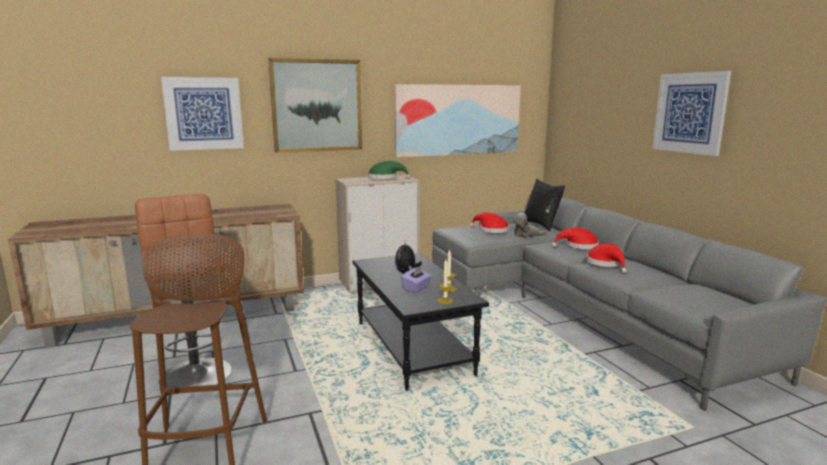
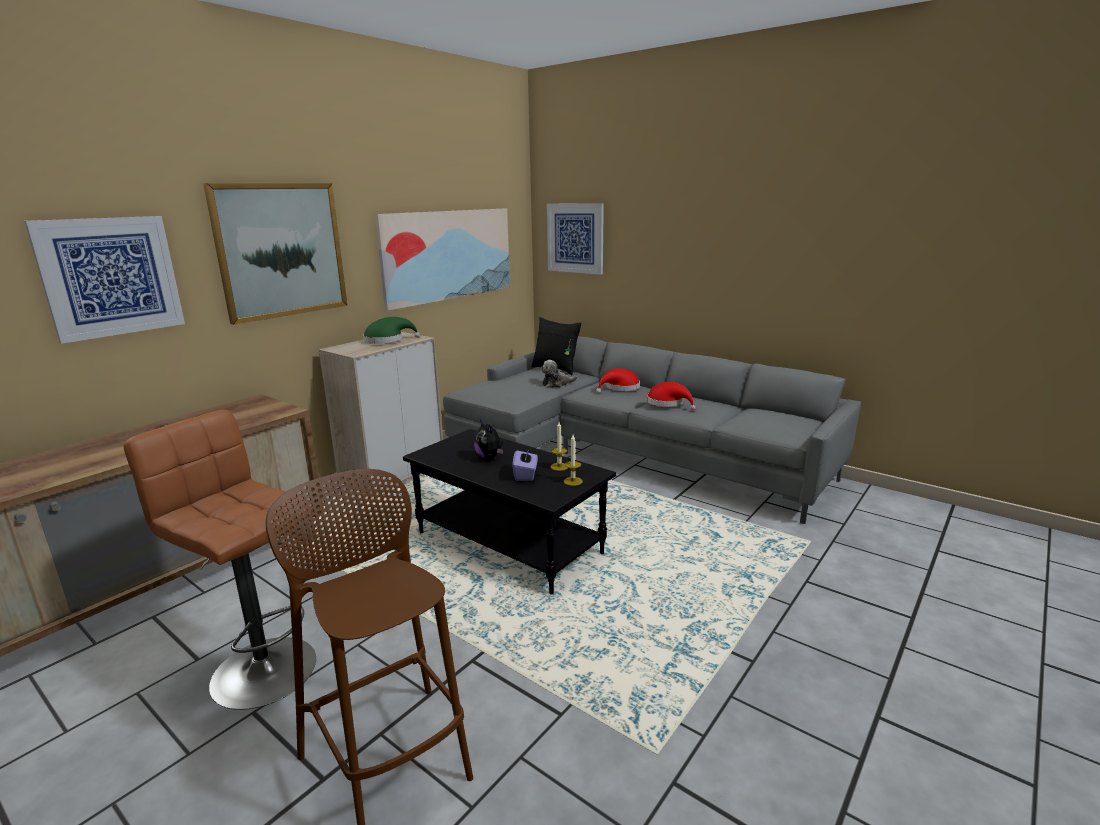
camera: 30 degrees left, 5 degrees up
red hat [470,212,509,233] -> none
picture [652,71,731,156] -> picture moved to [547,203,604,275]

